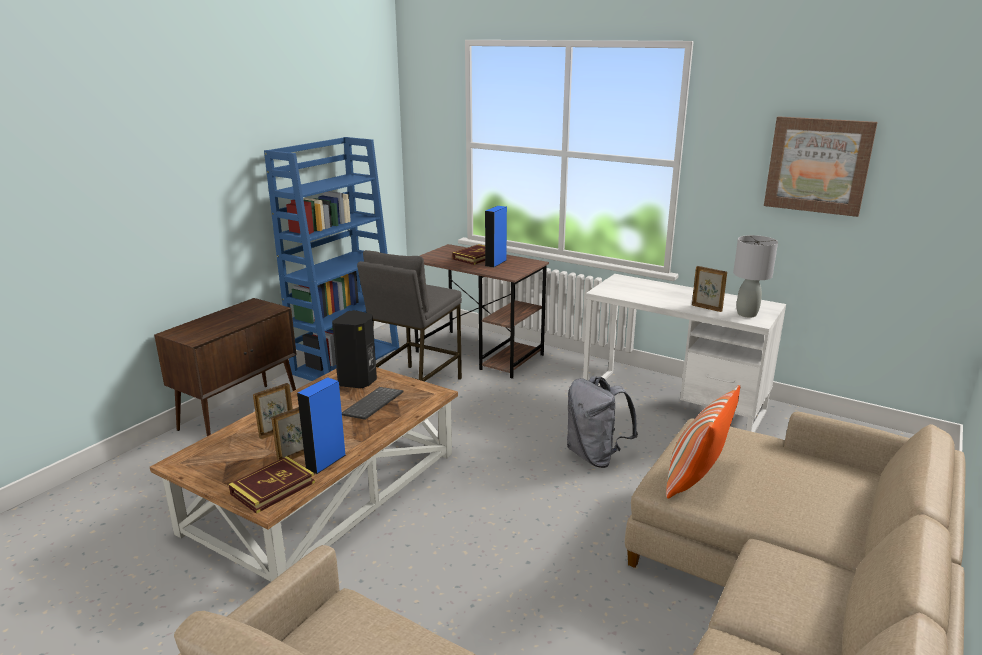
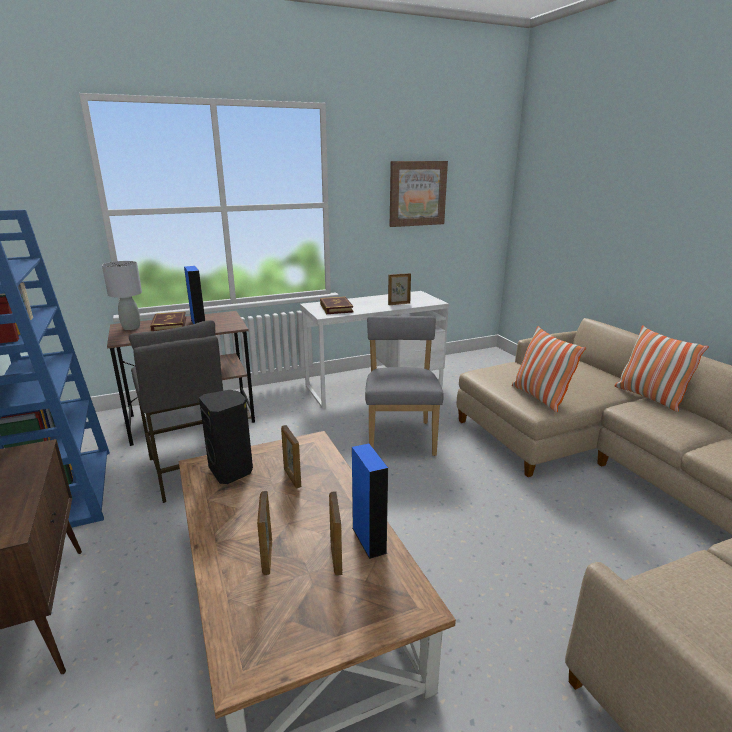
camera: 55 degrees left, 0 degrees up
book [228,456,315,514] -> book moved to [320,297,353,314]
keyboard [342,387,404,420] -> picture frame [281,425,301,488]
grey backpack [567,376,638,468] -> grey chair [365,316,444,456]
grey table lamp [733,235,778,318] -> grey table lamp moved to [102,261,142,330]
none -> pillow [614,325,709,412]

